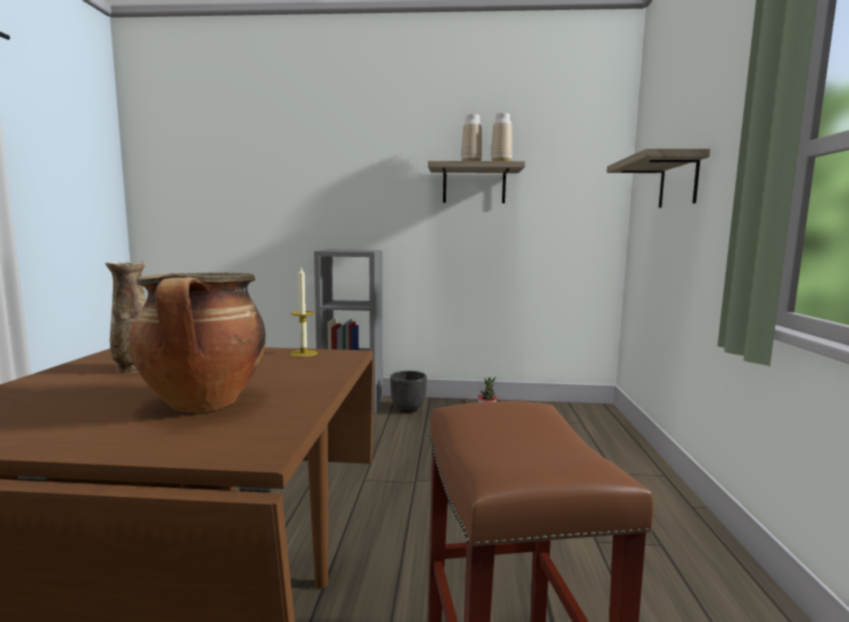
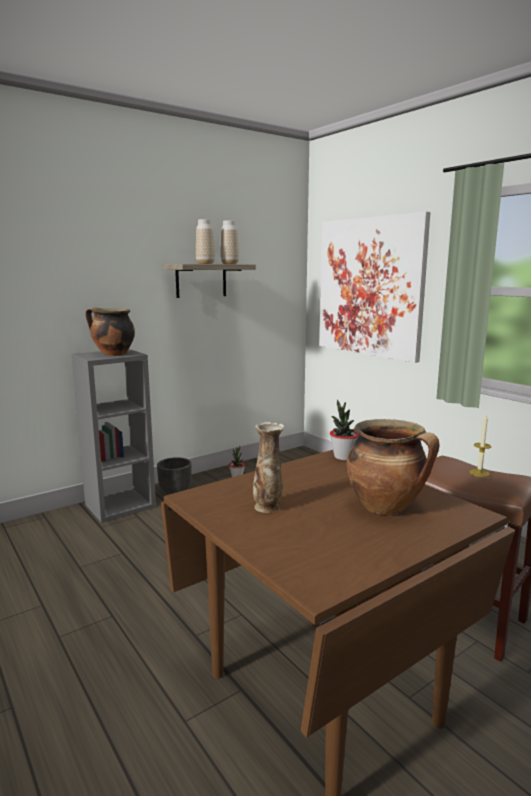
camera: 40 degrees left, 5 degrees up
candle [290,266,318,357] -> candle moved to [469,415,491,477]
shelf [607,148,711,208] -> picture [319,211,430,363]
none -> cooking pot [85,308,135,356]
none -> potted plant [330,400,359,460]

